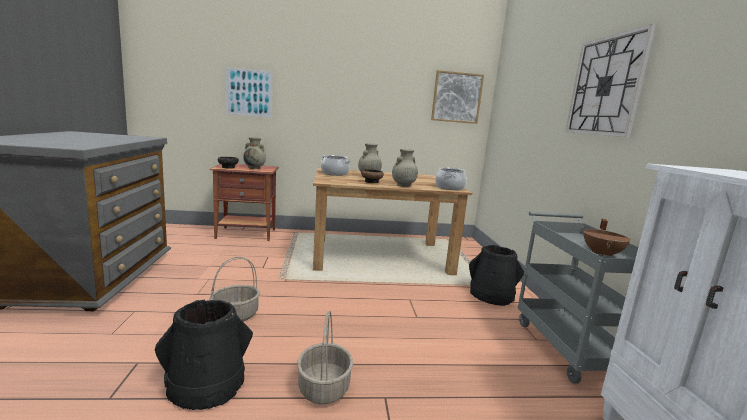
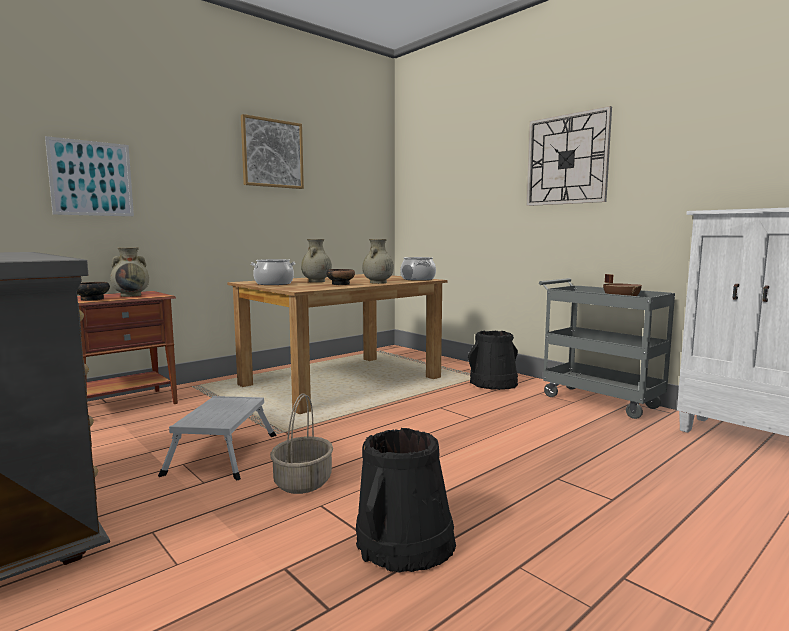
camera: 35 degrees left, 5 degrees down
basket [297,311,353,405] -> none
picture [431,70,484,124] -> picture moved to [241,114,304,189]
none -> white step ladder [158,396,277,480]

